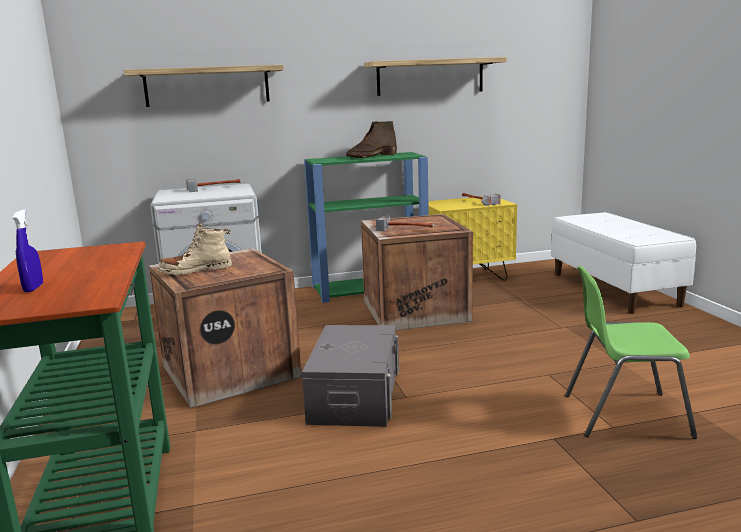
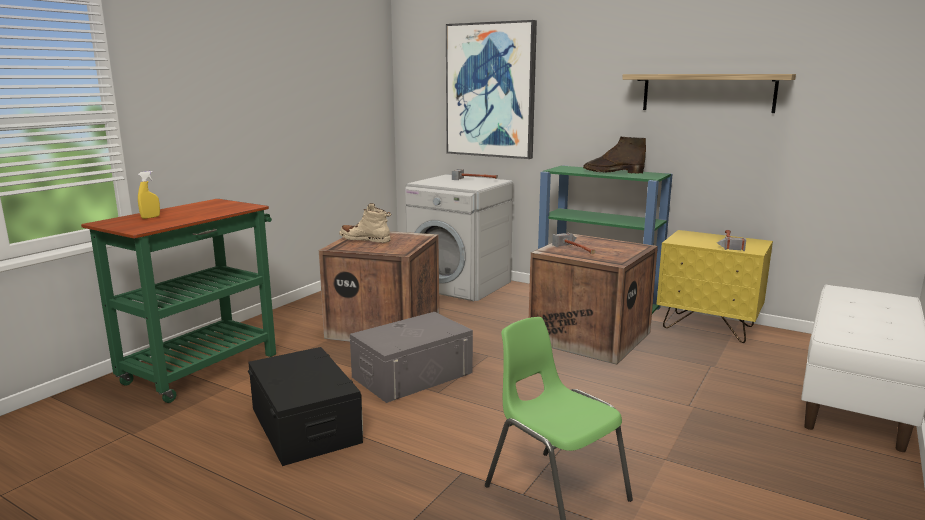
camera: 45 degrees right, 0 degrees up
blue spray bottle [12,209,43,292] -> yellow spray bottle [138,171,160,219]
shelf [124,65,284,107] -> picture [446,20,537,159]
none -> black storage box [248,347,363,466]

